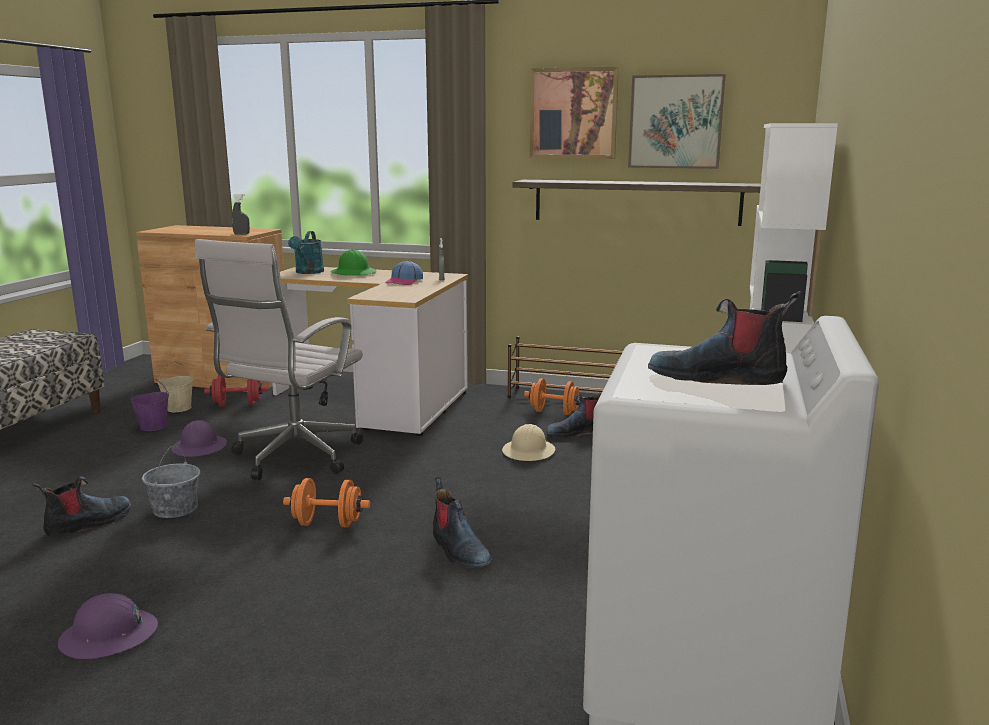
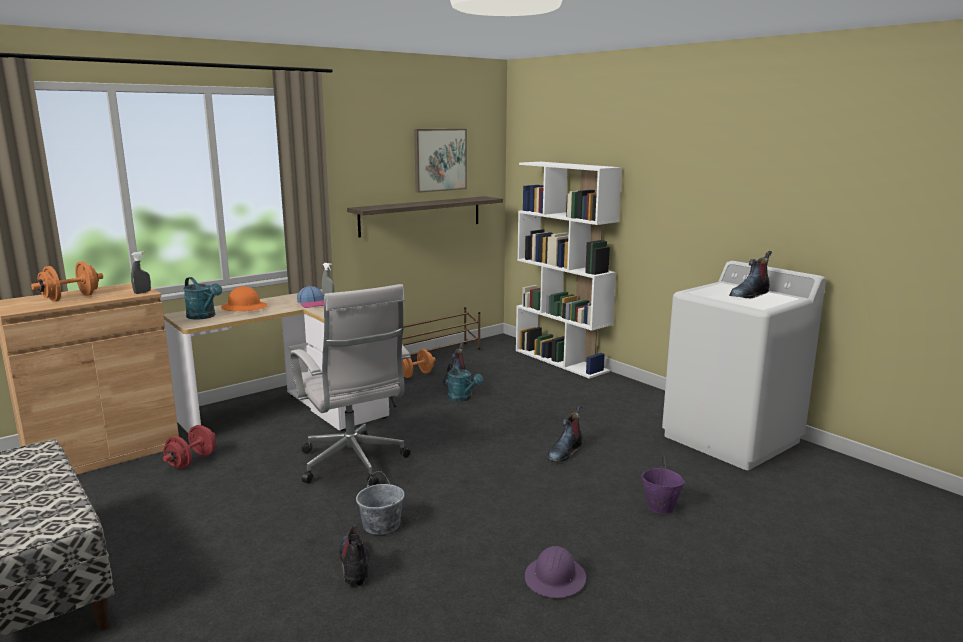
camera: 55 degrees left, 0 degrees up
purple bucket [130,377,169,431] -> purple bucket moved to [641,456,685,514]
beige bucket [158,361,193,412] -> none
purple hard hat [172,420,227,457] -> none
orange dumbbell [283,478,370,527] -> orange dumbbell moved to [31,261,103,302]
green hard hat [331,249,376,276] -> orange hard hat [221,286,268,312]
boot [433,477,492,569] -> boot turned 120 degrees clockwise [547,405,582,461]
beige hard hat [502,424,555,461] -> turquoise watering can [447,363,483,402]
picture [530,67,619,159] -> none

